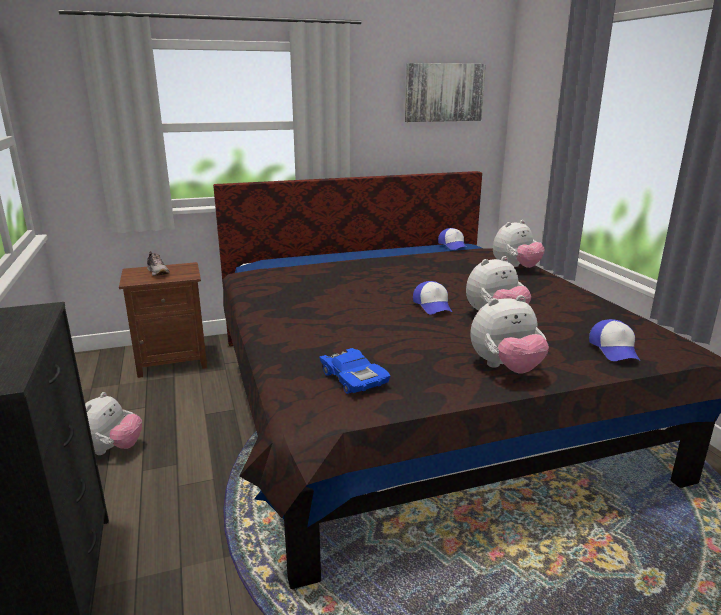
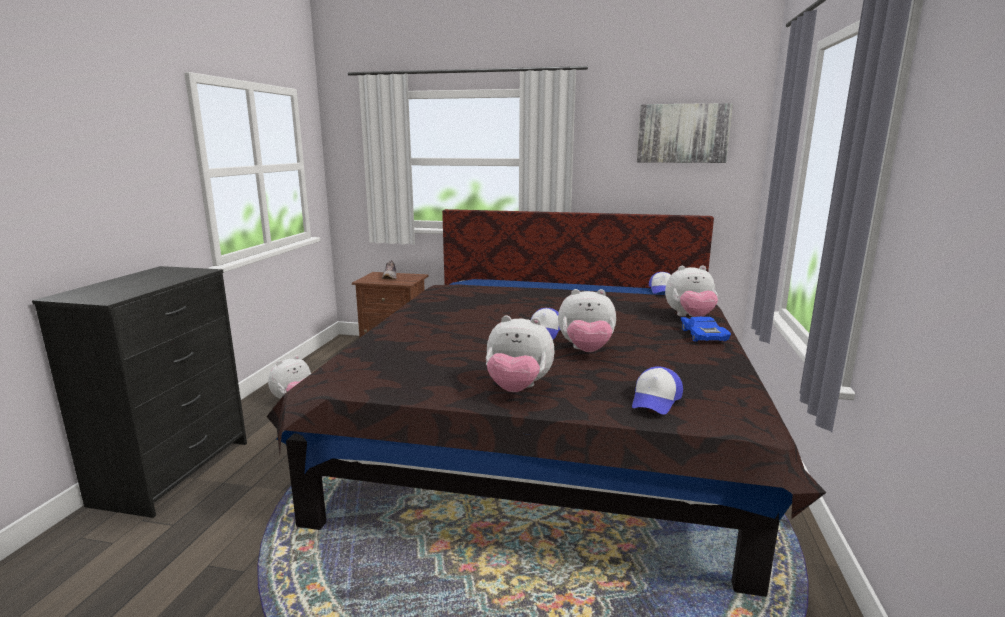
camera: 30 degrees right, 5 degrees down
blue toy car [319,348,391,394] -> blue toy car moved to [681,317,731,342]

